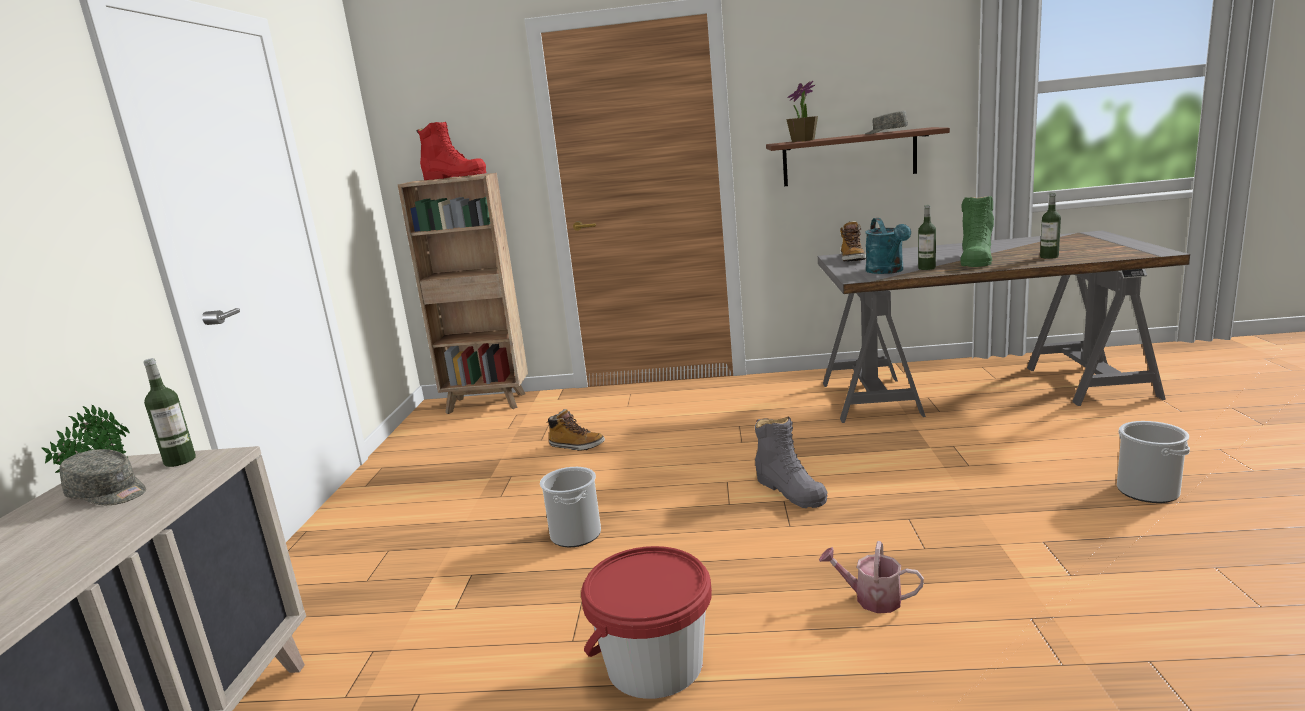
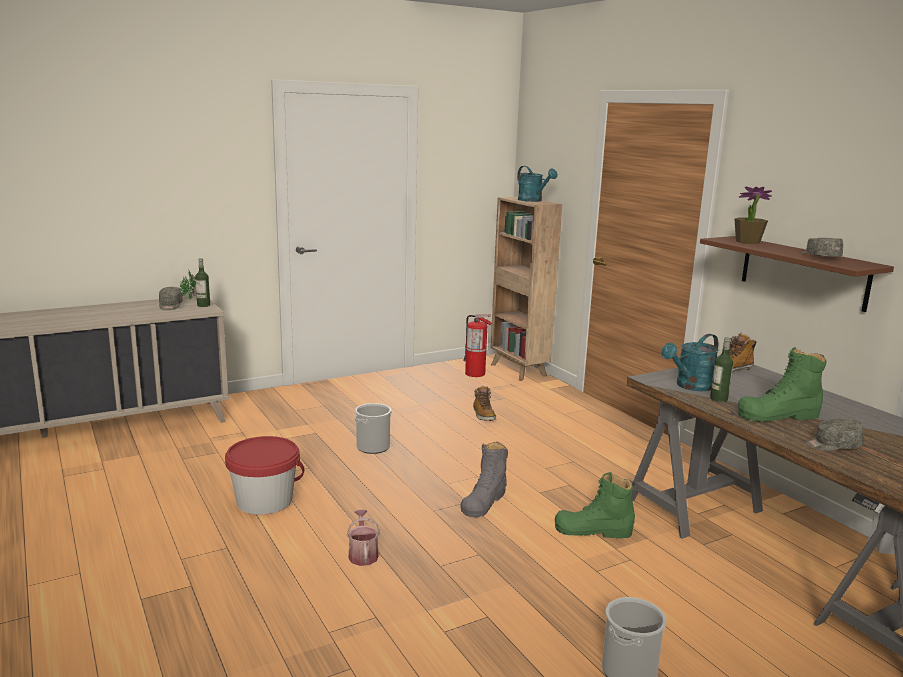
camera: 55 degrees right, 0 degrees up
red boot [416,122,486,180] -> turquoise watering can [517,166,557,202]
bottle [1040,193,1061,259] -> grey cap [806,418,864,451]
none -> fire extinguisher [463,314,492,377]
none -> green boot [555,472,635,539]

